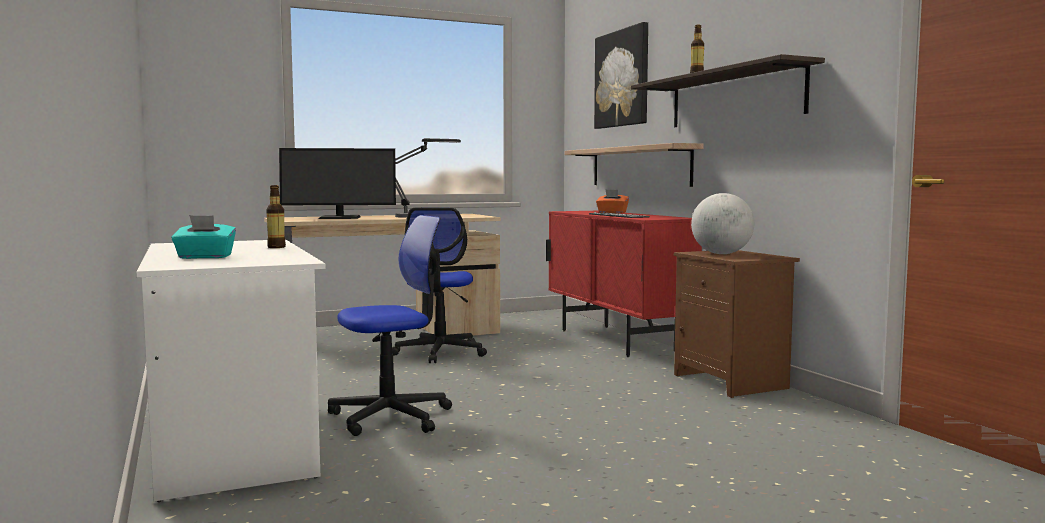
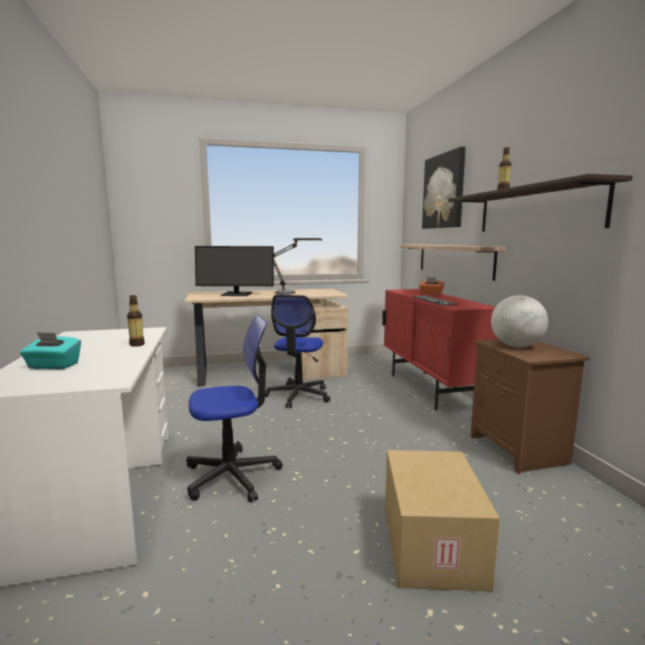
camera: 10 degrees right, 5 degrees up
none -> cardboard box [385,450,500,591]

